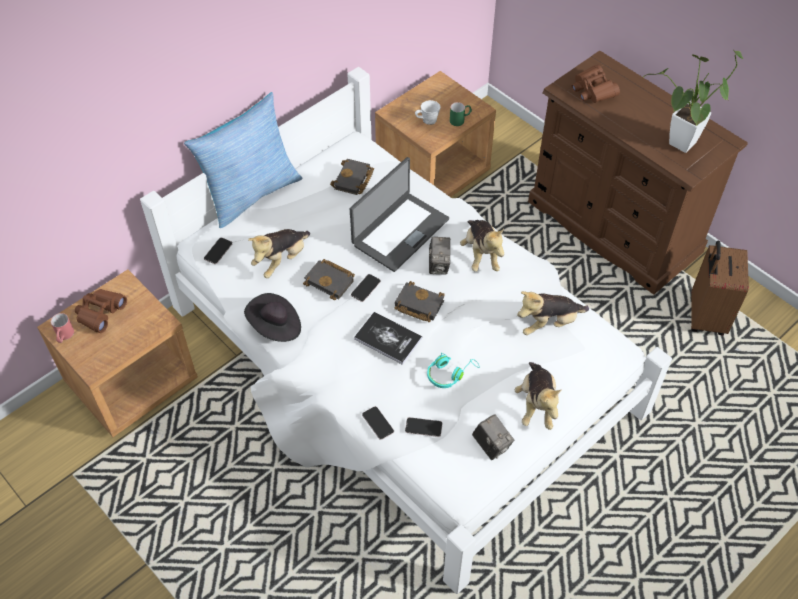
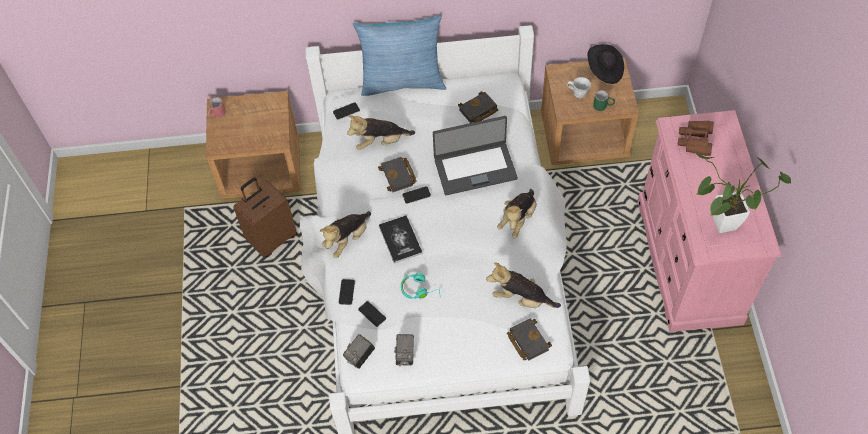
camera: 40 degrees right, 5 degrees up
brown binoculars [75,289,127,333] -> none
black hat [244,293,301,342] -> black hat moved to [588,44,624,84]
black book [394,281,445,322] -> black book moved to [507,318,552,361]
camera [429,237,450,275] -> camera moved to [343,334,375,369]
plush toy [515,362,562,430] -> plush toy moved to [320,211,371,258]
brown dresser [528,51,748,295] -> pink dresser [637,110,782,332]
brown suitcase [691,241,749,335] -> brown suitcase moved to [233,177,297,258]

